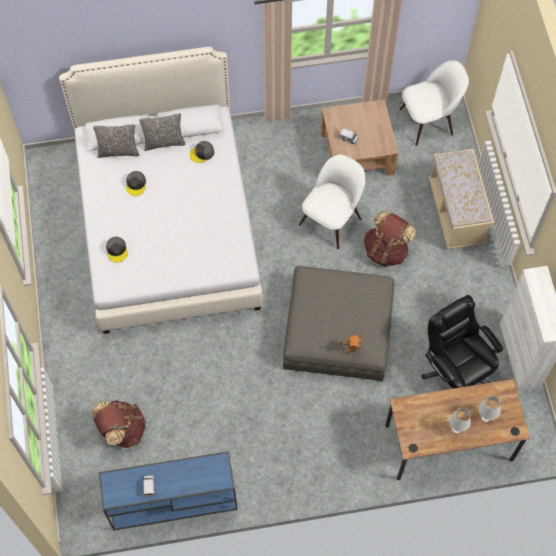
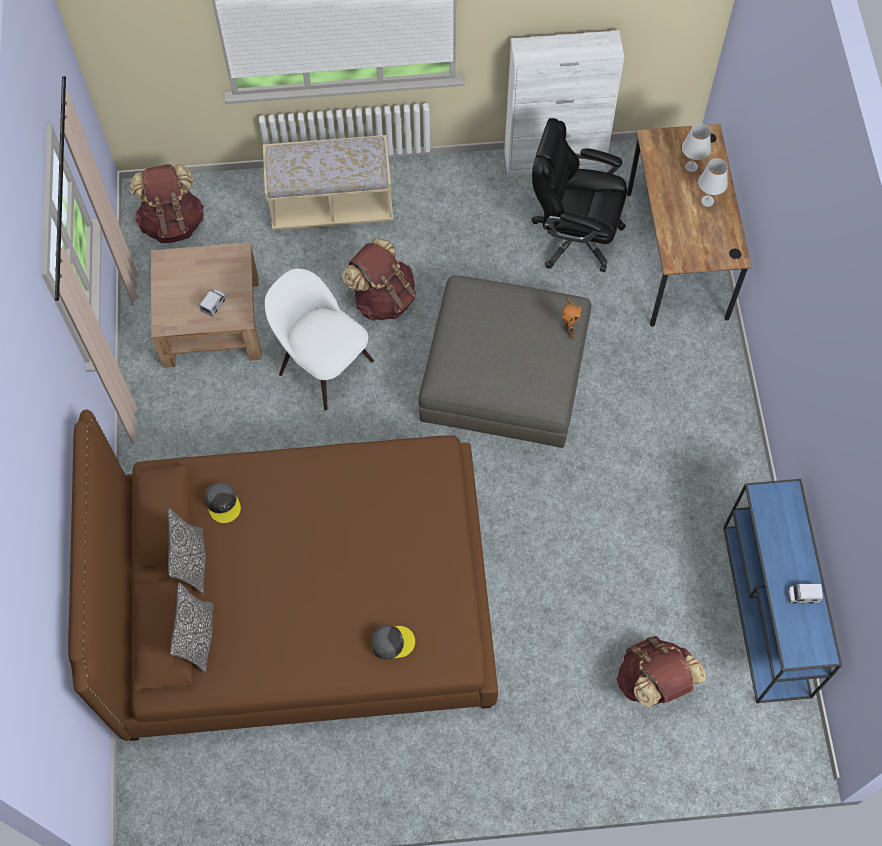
camera: 85 degrees left, 0 degrees up
white bed [59,47,263,334] -> brown bed [68,410,498,741]
grey cap [126,171,146,196] -> none
white chair [399,61,469,146] -> brown backpack [130,164,204,243]
black office chair [421,295,503,389] -> black office chair turned 45 degrees clockwise [532,118,627,272]

